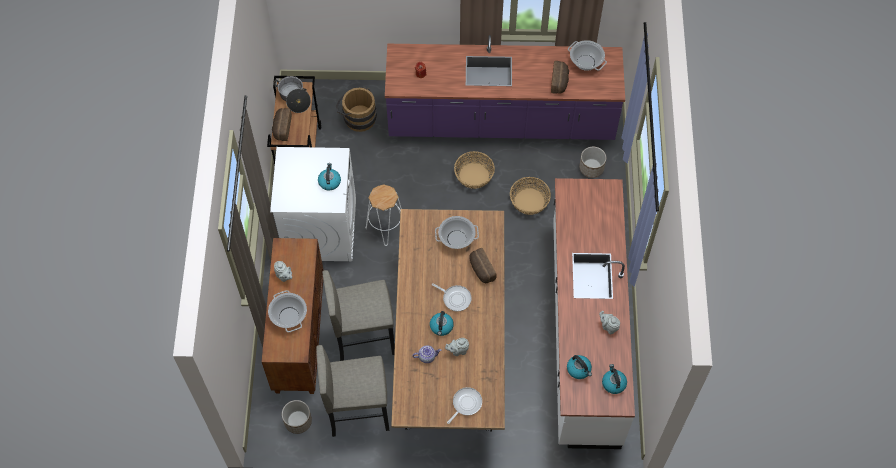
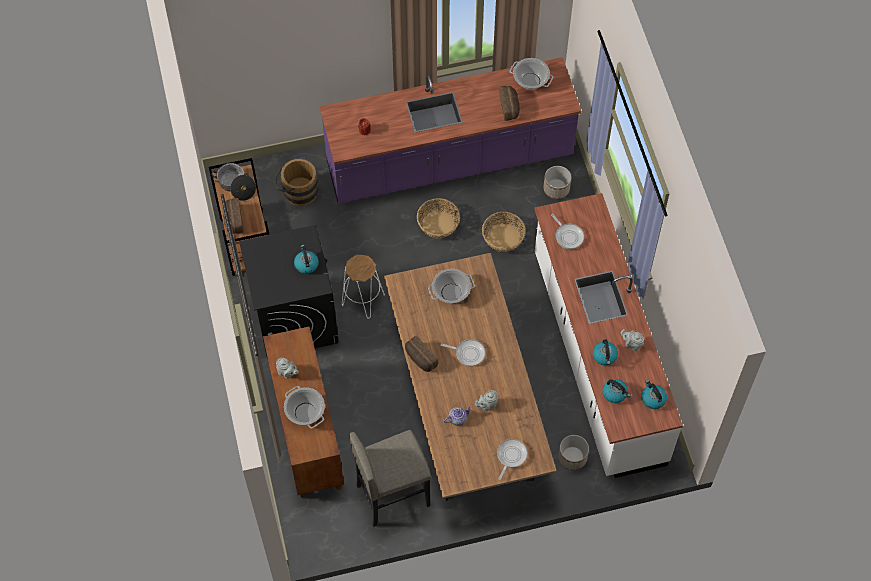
camera: 15 degrees left, 0 degrees up
white washing machine [270,147,356,261] -> black washing machine [239,225,339,359]
planter [282,400,312,434] -> planter moved to [558,435,589,470]
grey stool [322,270,395,361] -> none
kettle [430,311,454,336] -> kettle moved to [593,339,618,365]
bread [469,248,496,283] -> bread moved to [405,336,438,372]
none -> frying pan [551,214,584,249]

